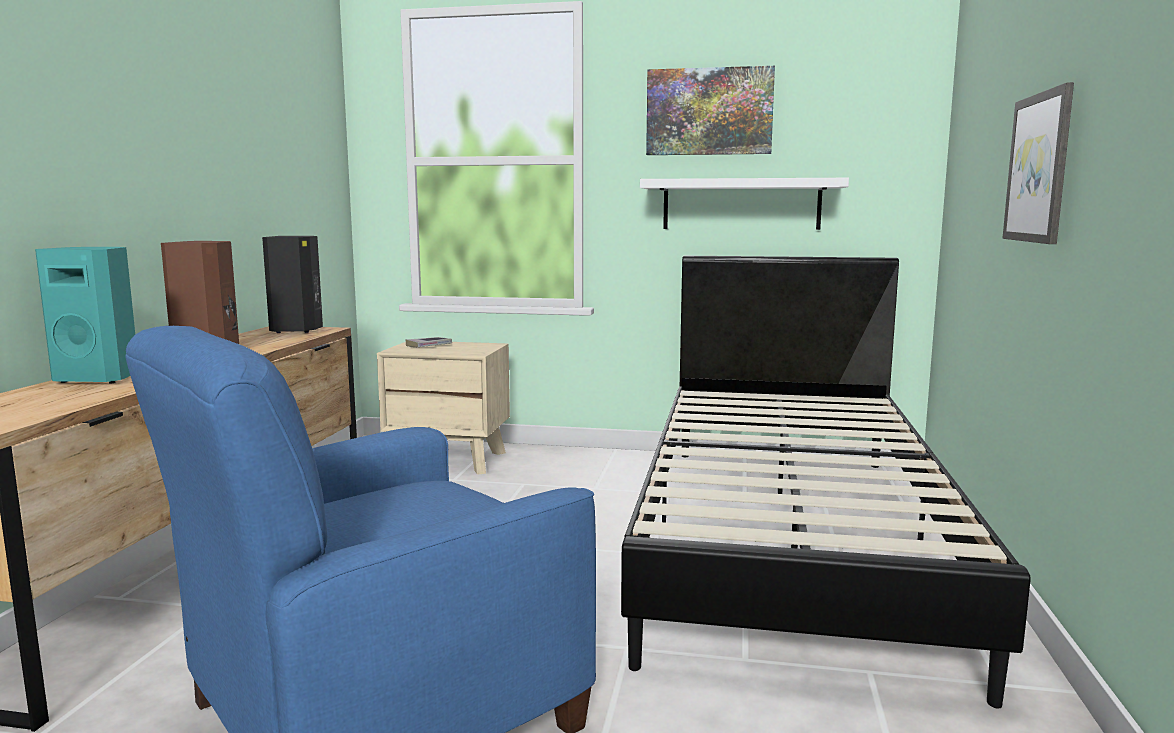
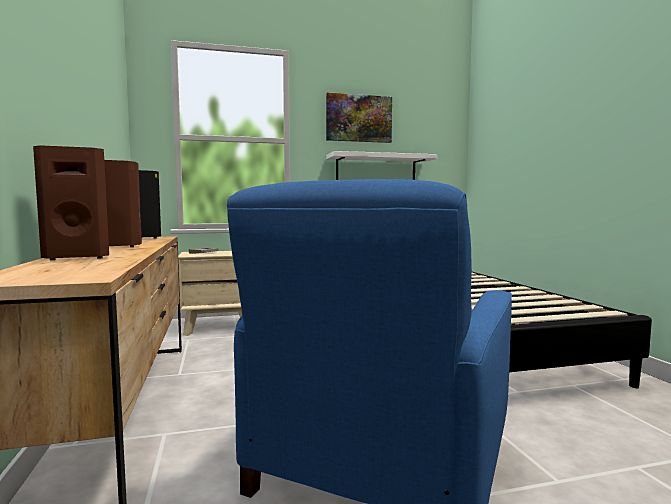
camera: 25 degrees left, 5 degrees down
turquoise speaker [35,247,135,383] -> brown speaker [33,145,109,260]
picture [1003,82,1074,244] -> none

